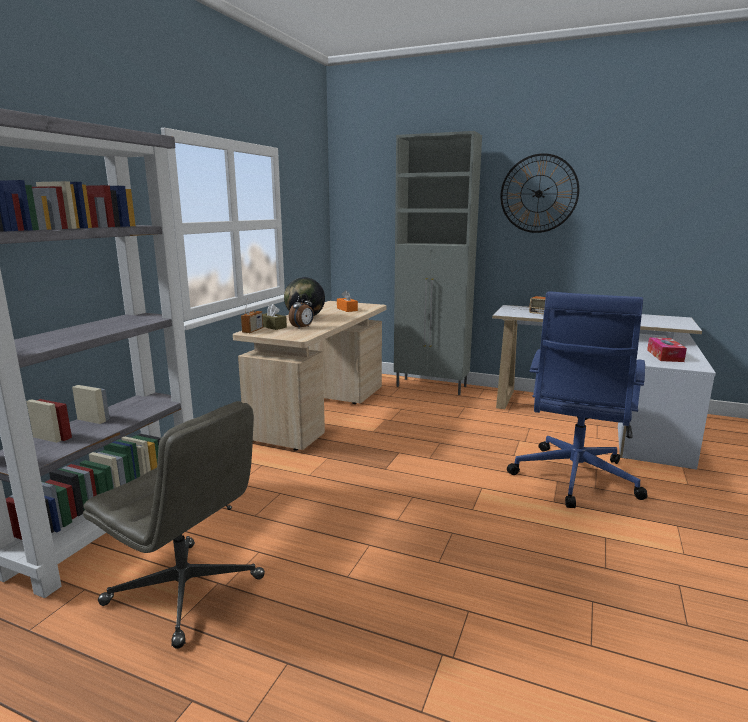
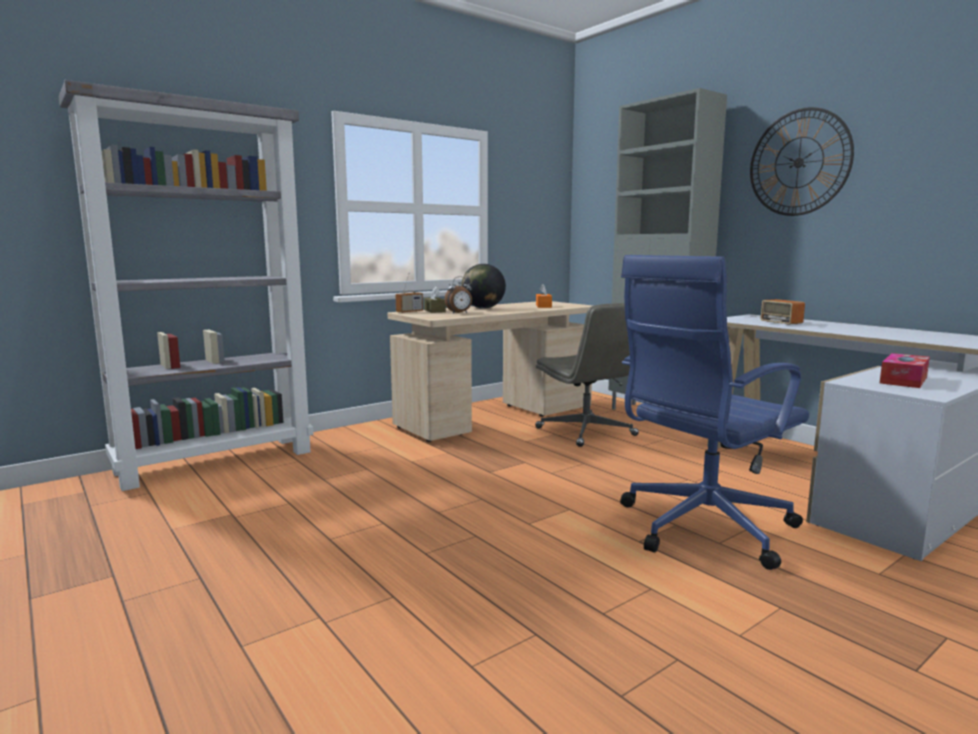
camera: 30 degrees right, 5 degrees down
grey office chair [83,401,265,649] -> grey office chair moved to [535,303,639,447]

